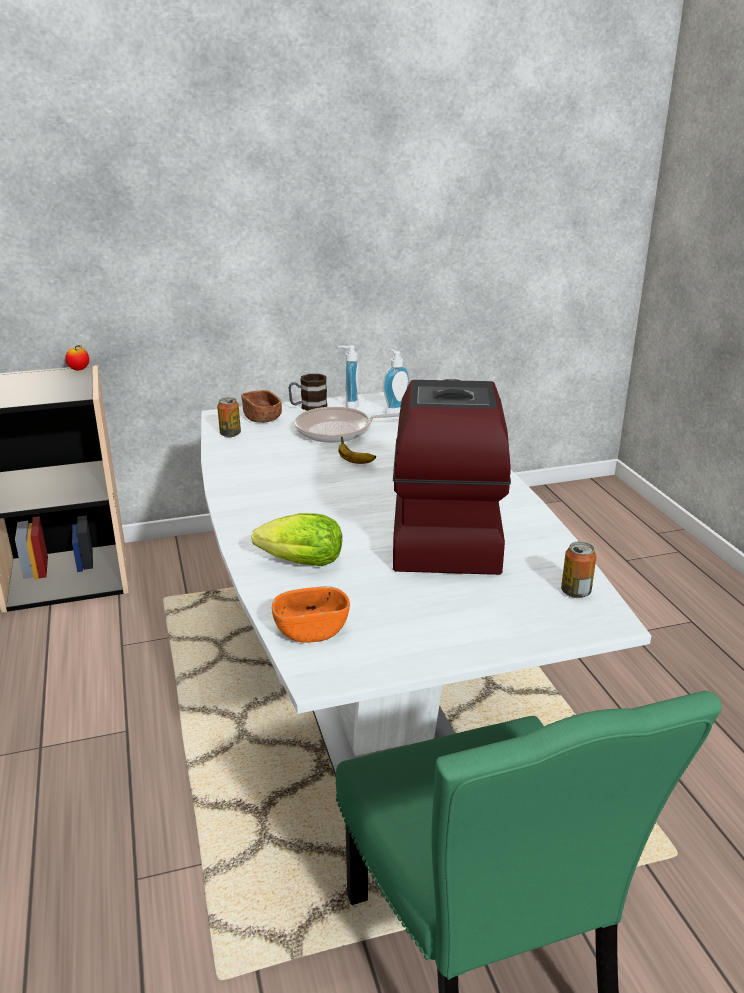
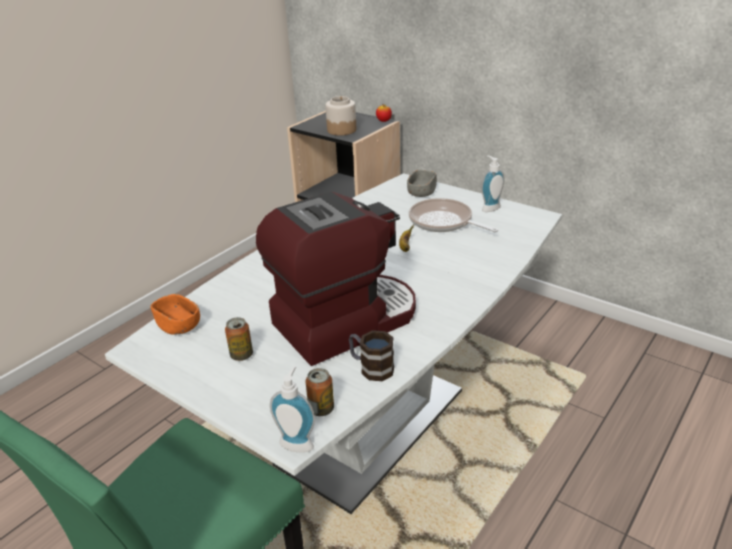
camera: 55 degrees right, 5 degrees up
can [217,397,241,437] -> can moved to [225,317,253,361]
brown bowl [241,390,282,423] -> grey bowl [407,170,437,197]
lettuce [252,513,342,566] -> none
mug [288,374,327,411] -> mug moved to [349,330,394,381]
soap dispenser [383,349,410,414] -> soap dispenser moved to [270,366,315,452]
none -> jar [325,96,356,136]

